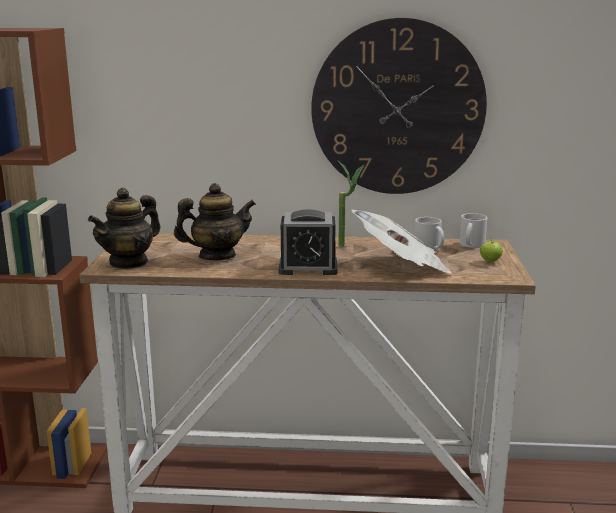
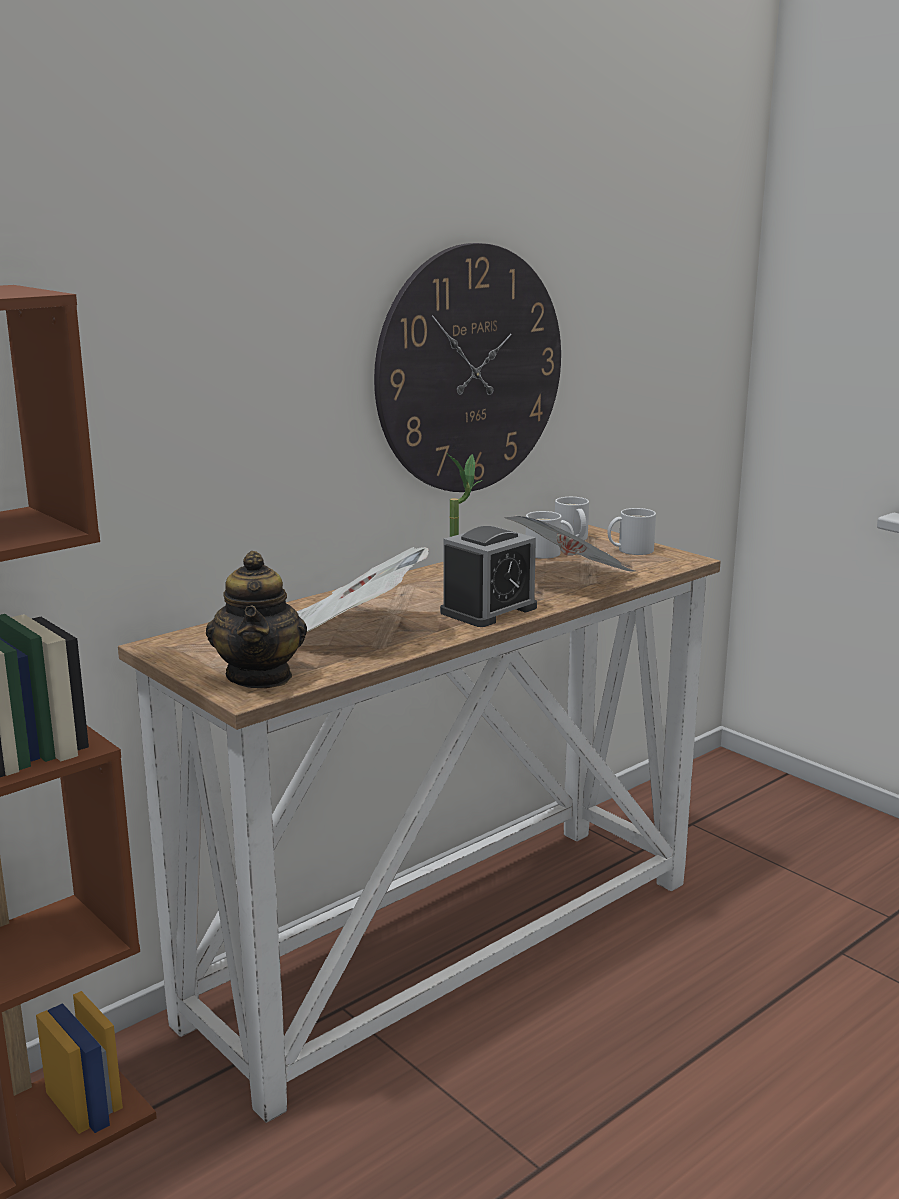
camera: 45 degrees left, 0 degrees up
teapot [174,183,256,261] -> newspaper [297,547,429,632]
apple [480,239,503,262] -> white mug [607,508,656,555]

